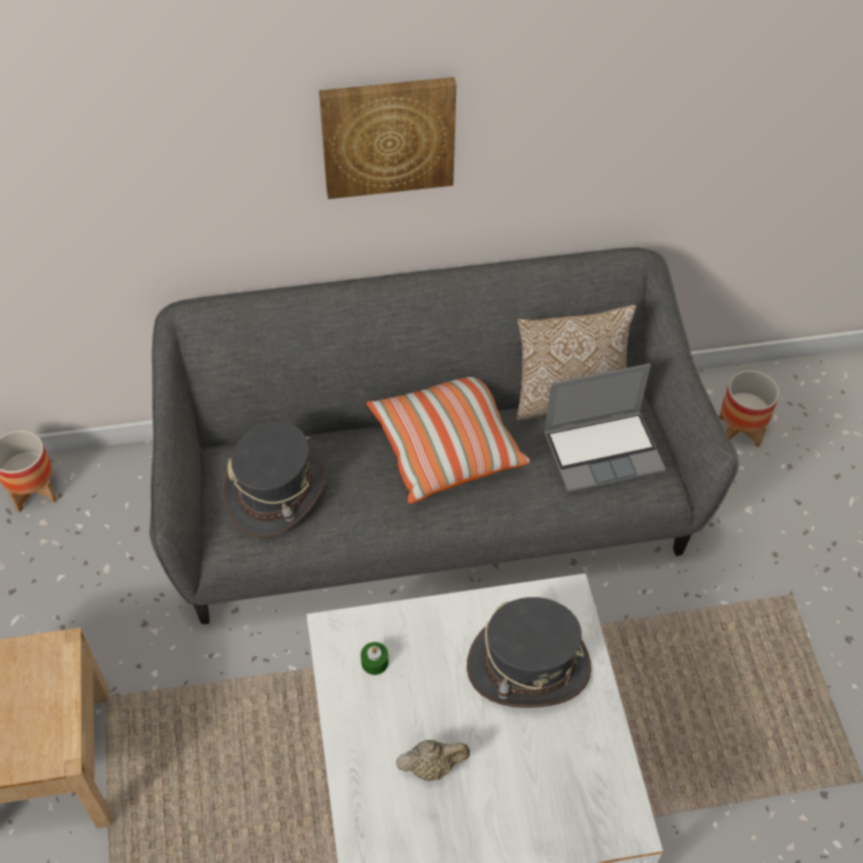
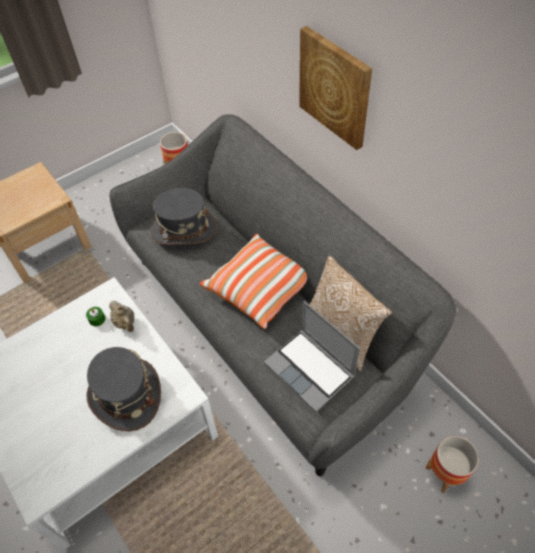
camera: 65 degrees right, 0 degrees up
beige teapot [396,740,470,781] -> beige teapot moved to [109,300,134,332]

